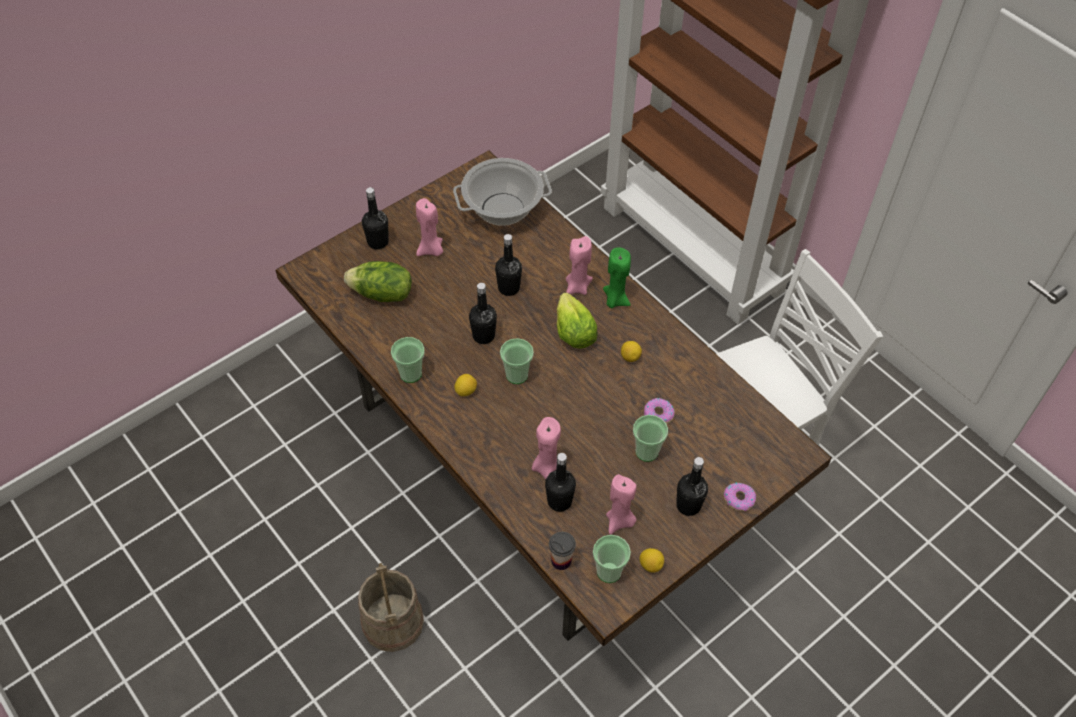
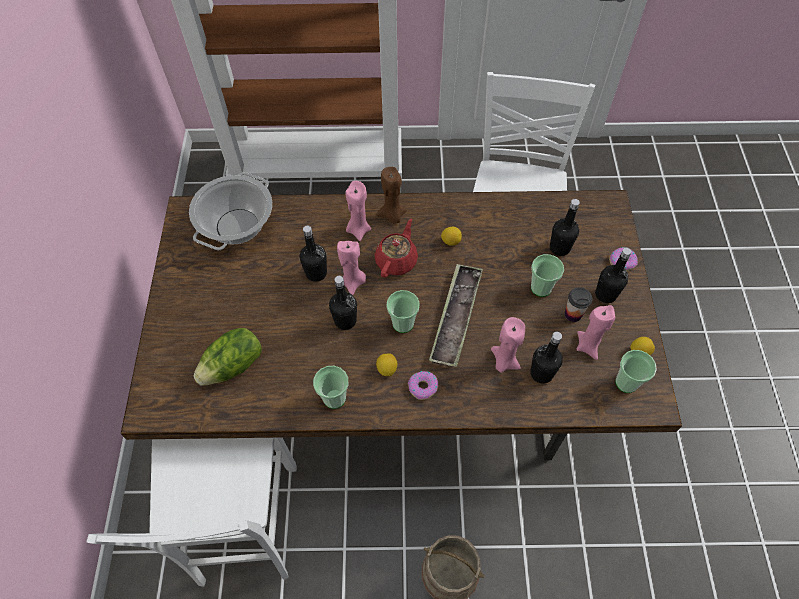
camera: 50 degrees left, 5 degrees up
black bottle [362,187,389,249] -> black bottle moved to [550,199,580,256]
pink candle [416,198,443,256] -> pink candle moved to [337,241,366,295]
cup [549,532,576,570] -> cup moved to [565,287,592,322]
lettuce [557,293,597,349] -> red teapot [375,219,418,278]
green candle [603,247,631,308] -> brown candle [376,167,407,224]
donut [644,398,675,424] -> donut moved to [408,371,438,400]
none -> white chair [87,437,297,587]
none -> tray [429,264,483,367]

